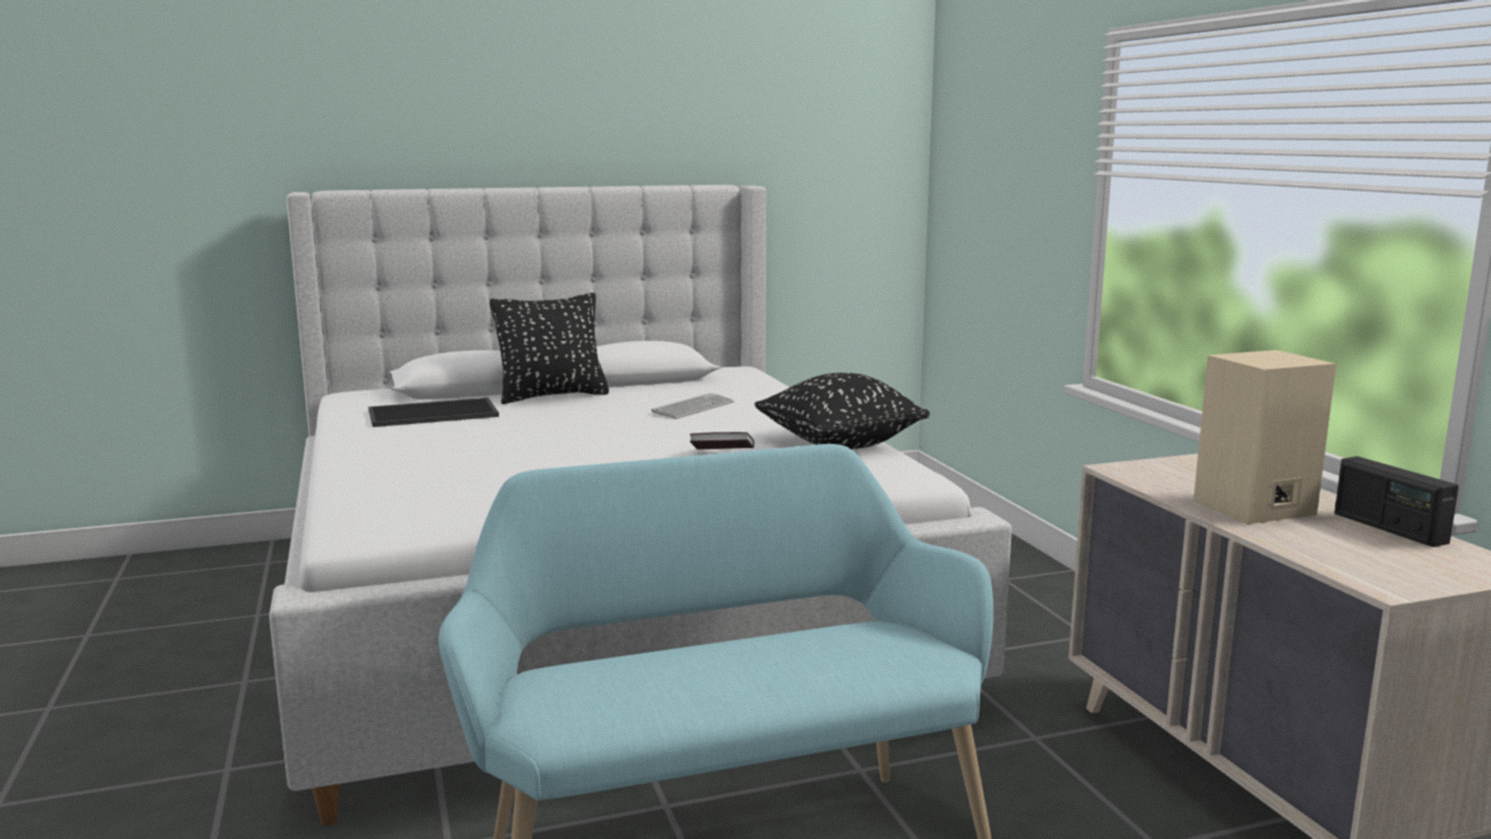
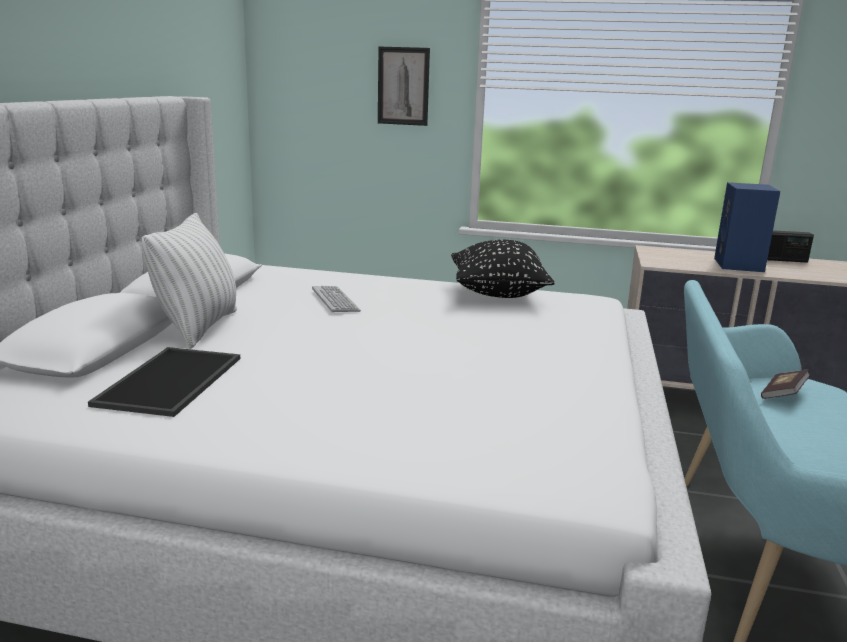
camera: 60 degrees left, 5 degrees up
black pillow [490,293,609,404] -> white pillow [142,213,237,349]
book [689,432,754,449] -> book moved to [761,369,810,399]
beige speaker [1193,350,1336,524] -> blue speaker [714,182,780,272]
none -> picture [378,47,430,126]

